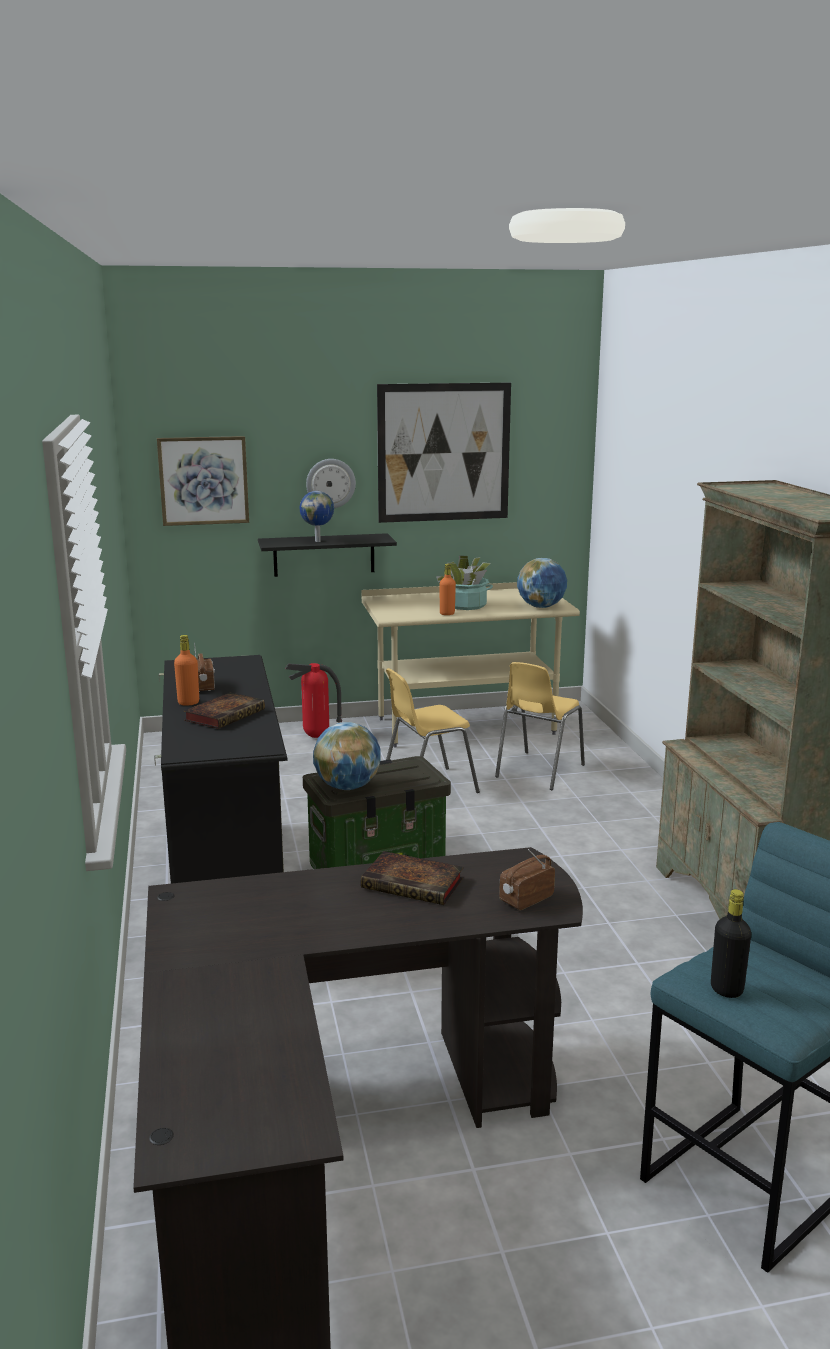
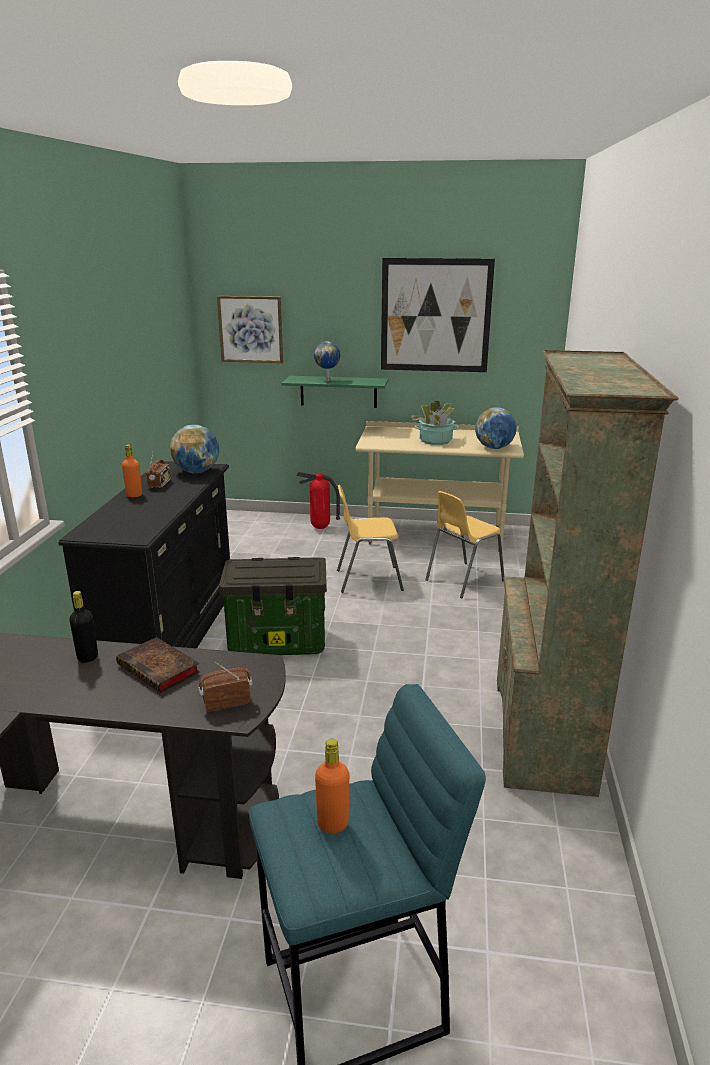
camera: 20 degrees right, 5 degrees up
book [184,692,265,729] -> none
black shelf [258,533,397,577] -> green shelf [281,376,388,408]
wall clock [306,459,356,508] -> none
globe [313,722,381,790] -> globe moved to [170,425,219,473]
orange bottle [440,564,456,615] -> orange bottle moved to [315,739,349,834]
black bottle [711,889,751,998] -> black bottle moved to [69,591,98,663]

